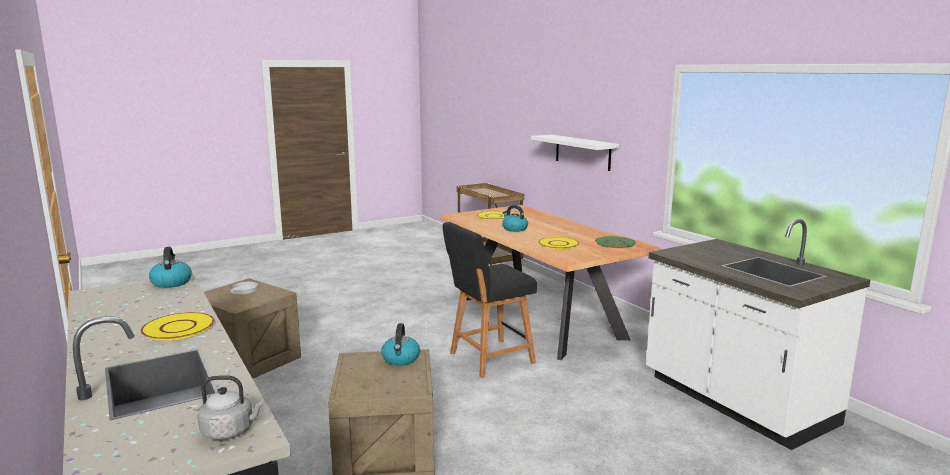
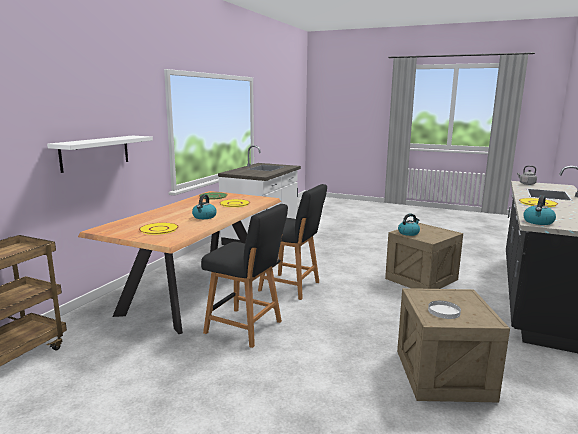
camera: 125 degrees left, 0 degrees up
none -> black stool [201,204,288,348]

